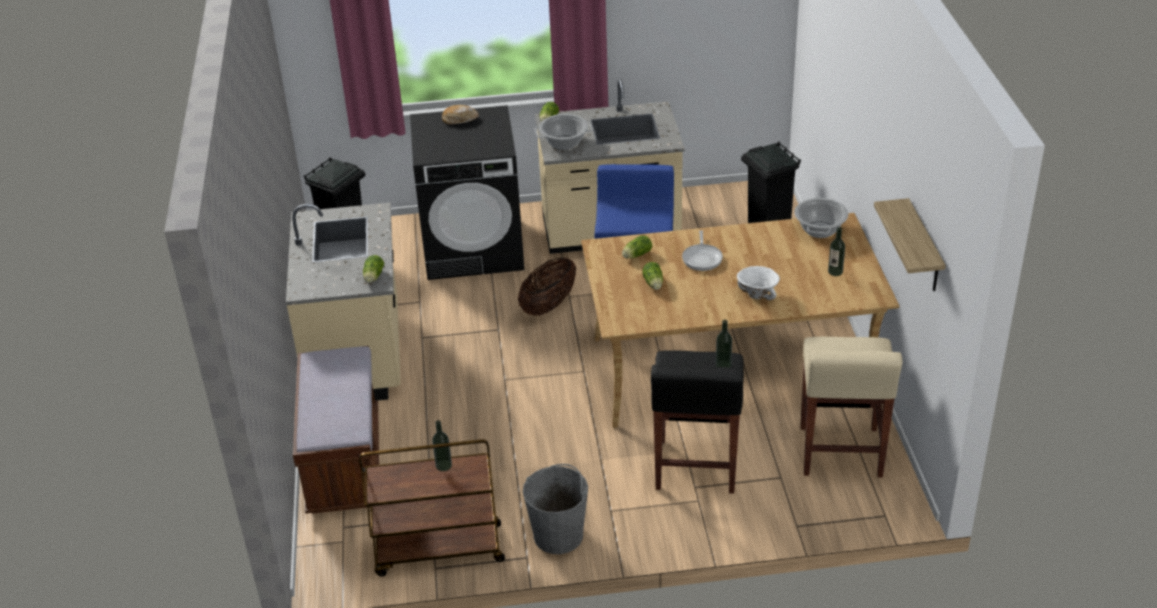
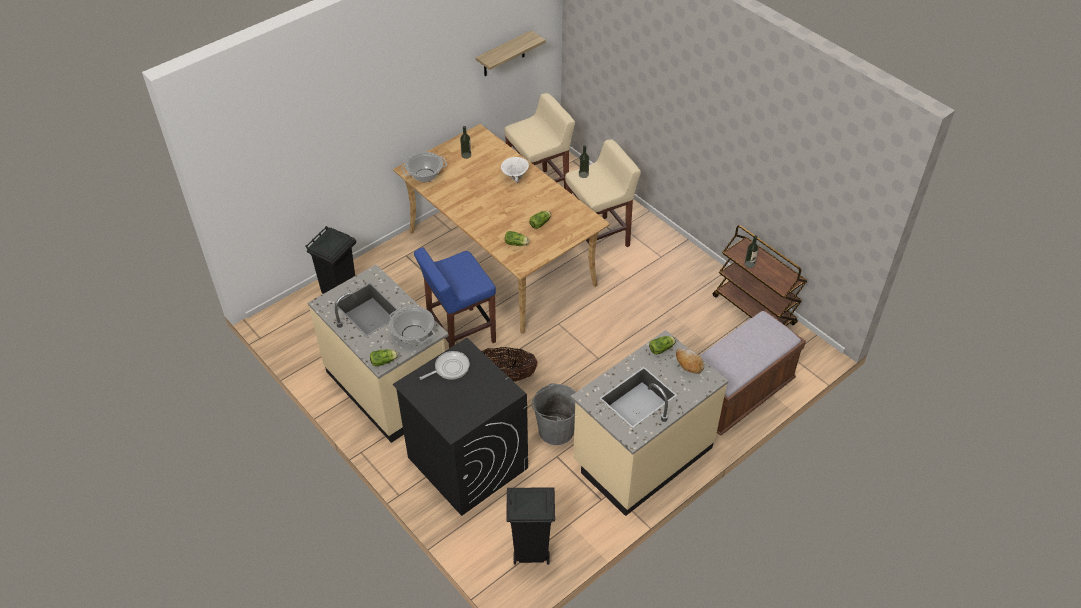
camera: 125 degrees left, 10 degrees up
bread [442,105,479,125] -> bread moved to [676,348,705,374]
grey bucket [523,464,588,554] -> grey bucket moved to [532,383,576,445]
black stool [651,350,744,494] -> beige stool [565,139,641,259]
frying pan [682,230,723,271] -> frying pan moved to [420,351,470,380]

